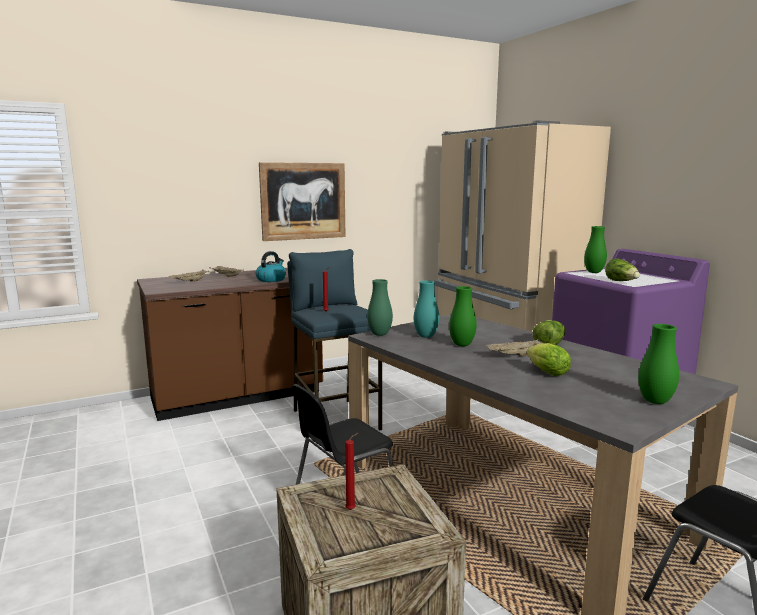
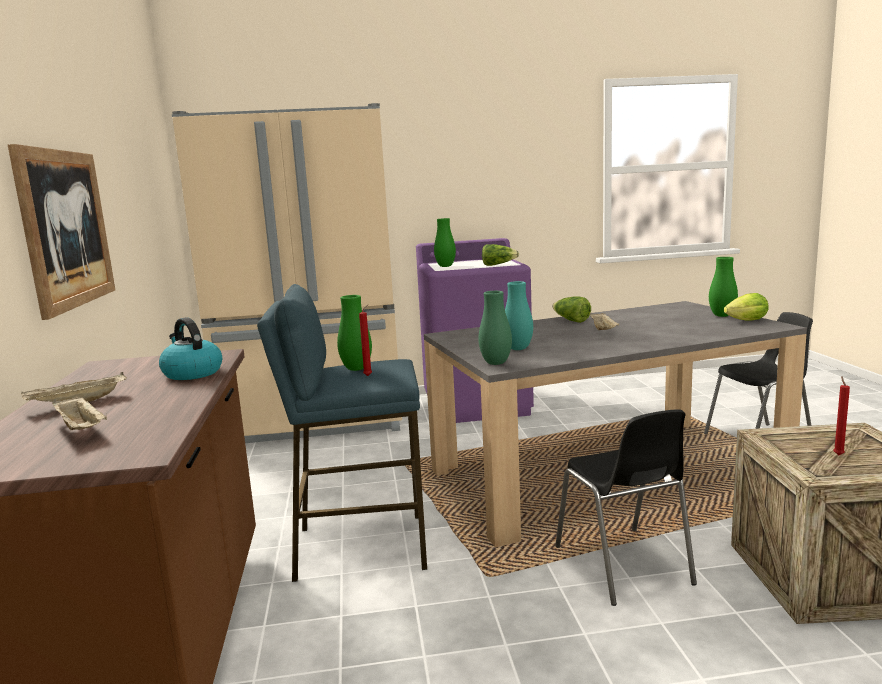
camera: 70 degrees left, 0 degrees up
green vase [449,286,477,346] -> green vase moved to [337,295,372,371]
lettuce [527,343,571,376] -> lettuce moved to [724,293,769,320]

